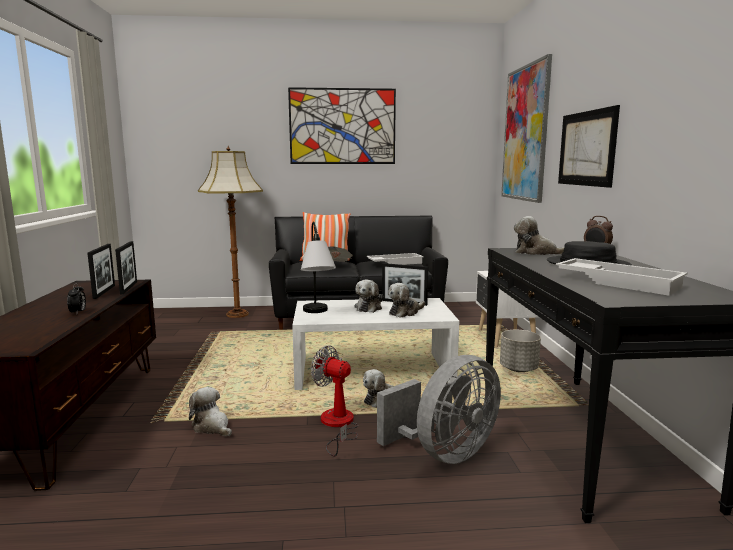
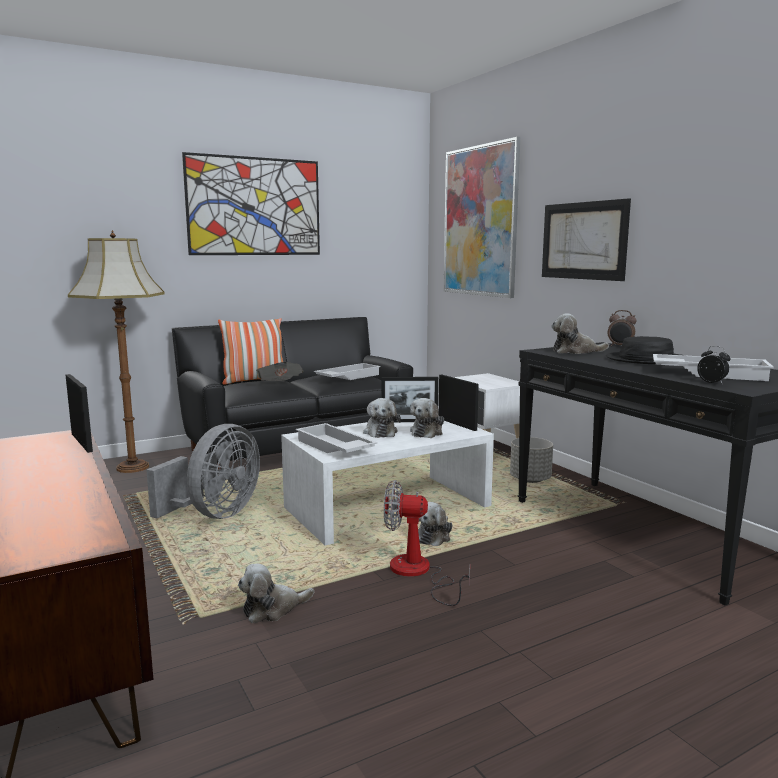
camera: 25 degrees left, 0 degrees up
alarm clock [67,283,86,313] -> alarm clock moved to [697,346,731,385]
picture frame [87,244,115,299] -> picture frame moved to [439,375,479,431]
plush toy [189,387,232,437] -> plush toy turned 45 degrees counterclockwise [238,564,314,623]
table lamp [301,222,336,313] -> white tray [296,423,377,453]
grey fan [377,355,501,464] -> grey fan moved to [146,424,260,519]

